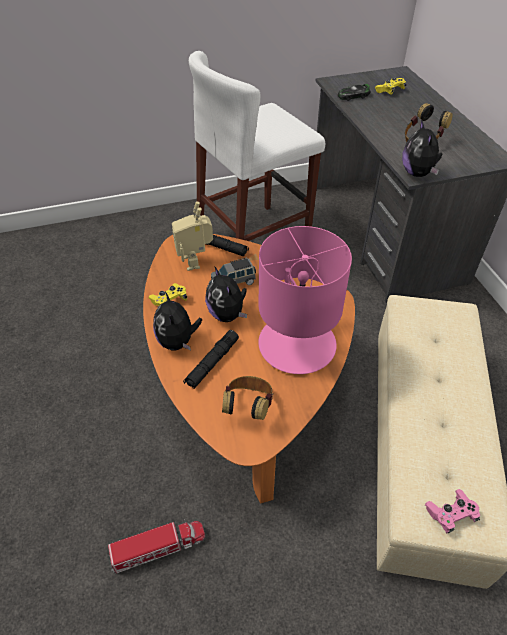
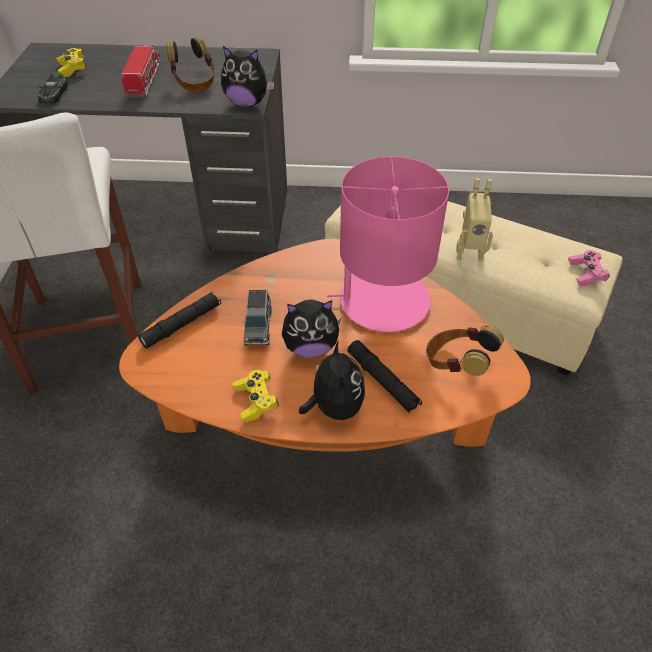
camera: 70 degrees left, 0 degrees up
toy truck [108,519,205,574] -> toy truck moved to [121,45,160,98]
plush toy [153,292,202,350] -> plush toy turned 105 degrees counterclockwise [299,340,365,420]
toy robot [172,201,213,271] -> toy robot moved to [456,179,493,261]

